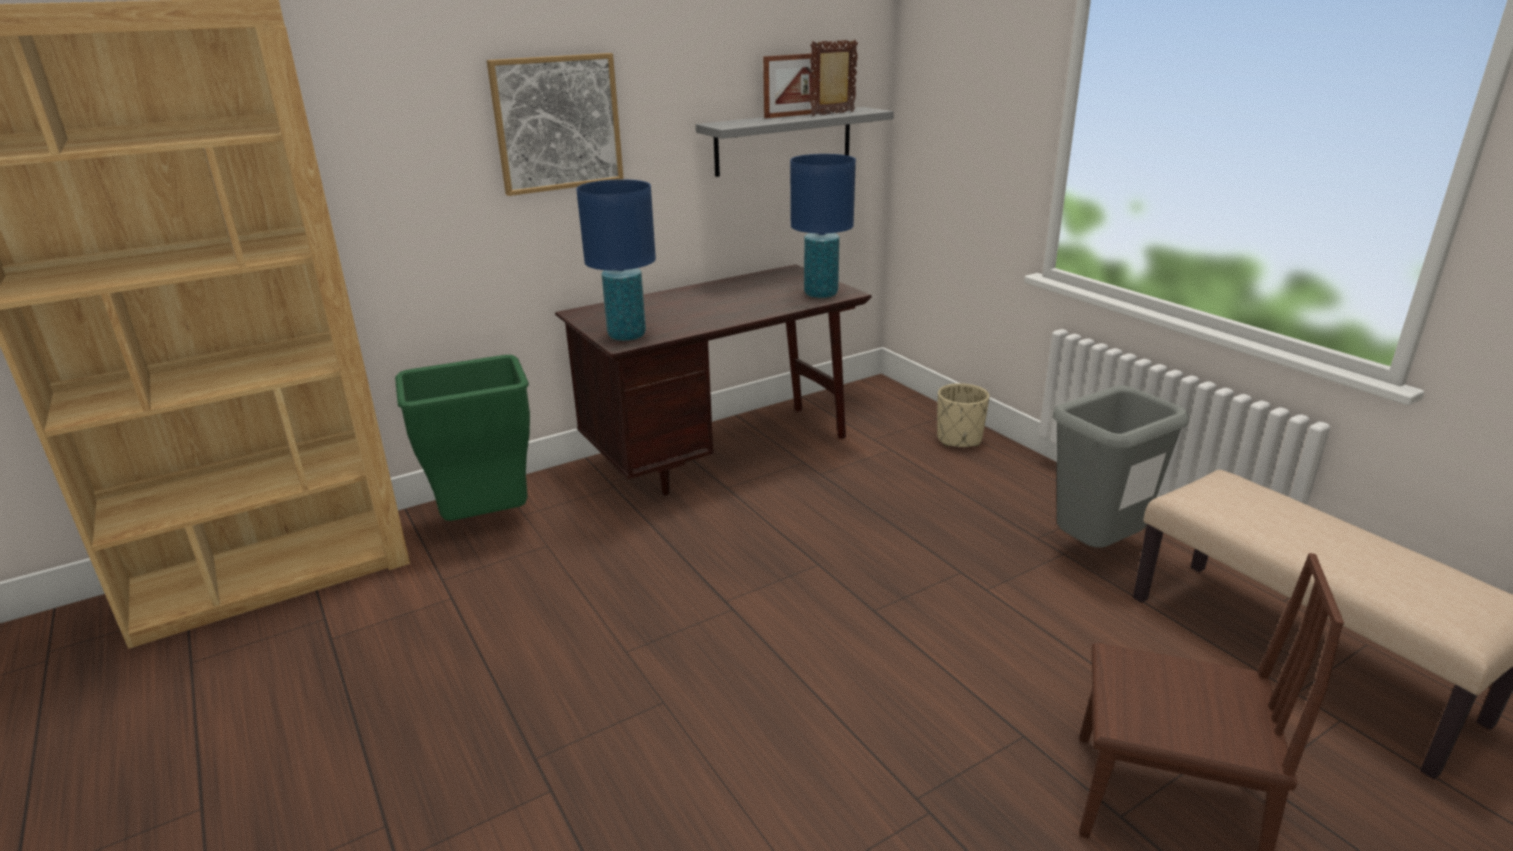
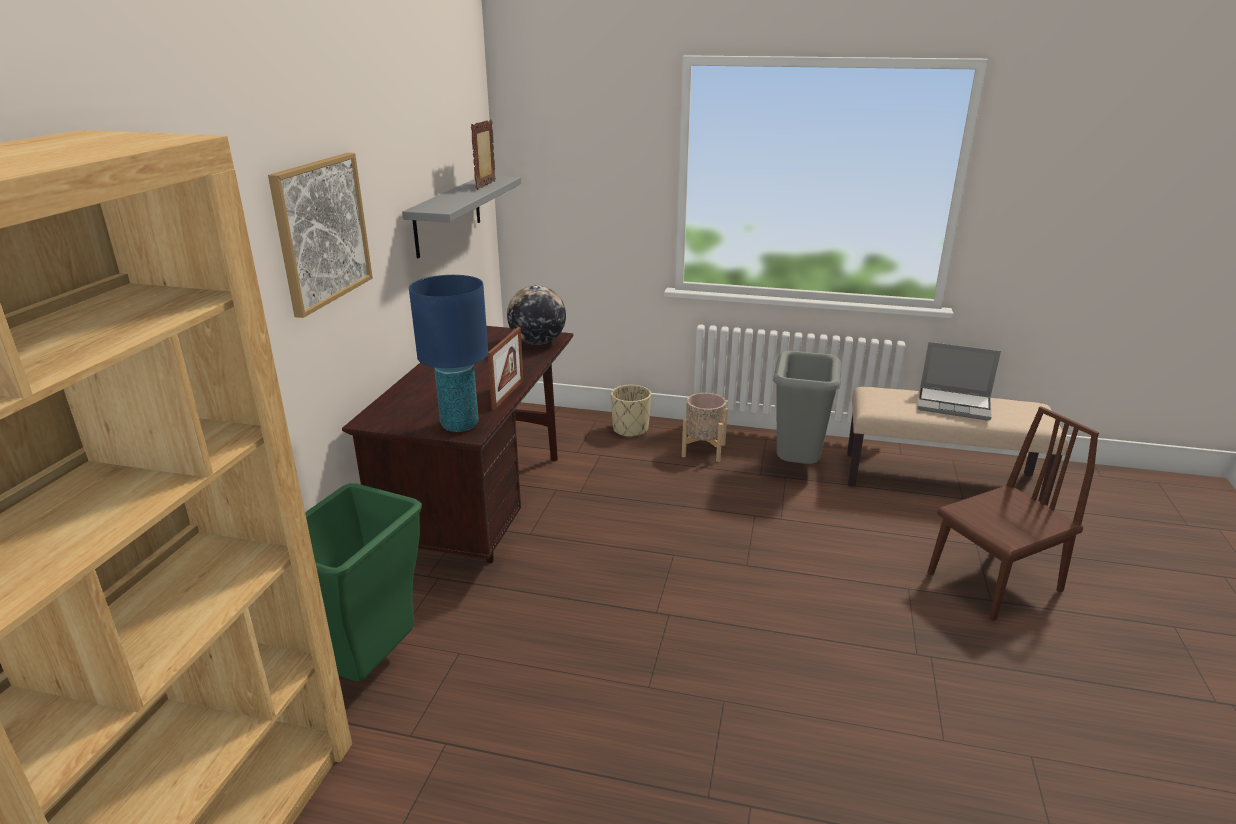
camera: 45 degrees left, 0 degrees up
picture frame [763,54,825,118] -> picture frame moved to [488,327,524,410]
blue table lamp [790,154,856,298] -> globe [507,285,566,345]
none -> beige planter [682,393,728,462]
none -> laptop [917,342,1001,421]

